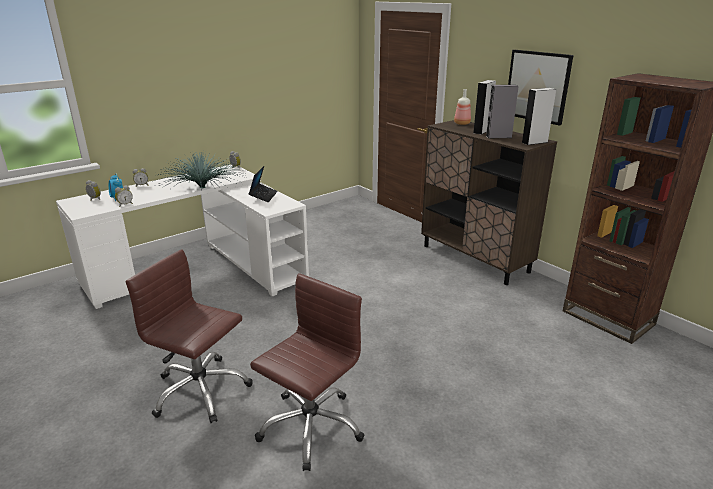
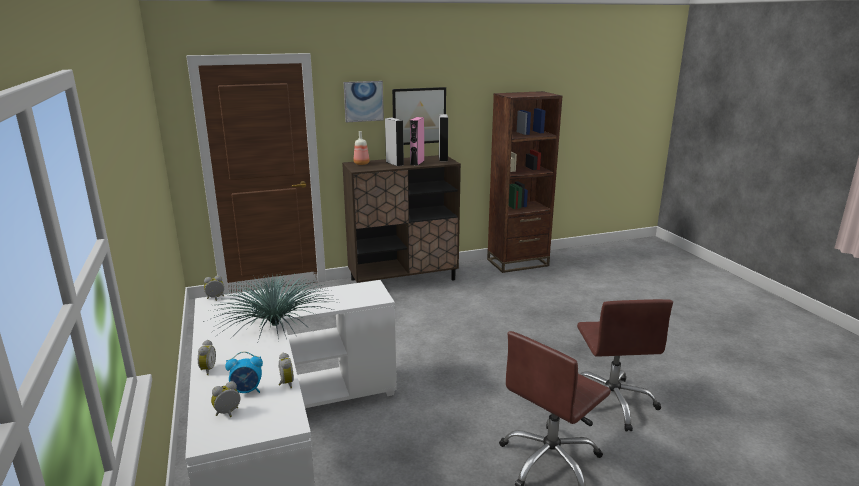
camera: 70 degrees left, 5 degrees down
laptop [248,166,277,202] -> none
brown office chair [250,273,365,471] -> brown office chair turned 150 degrees counterclockwise [577,299,673,432]
grey speaker [486,85,519,138] -> pink speaker [410,117,424,166]
none -> picture [344,81,384,122]

